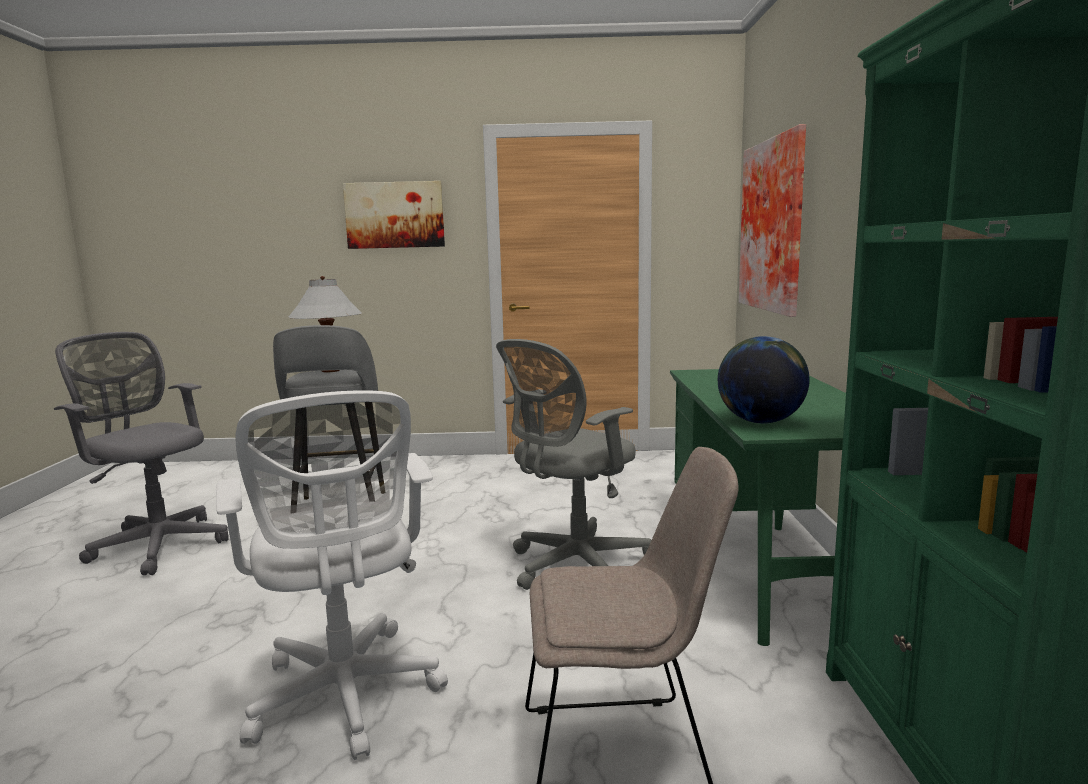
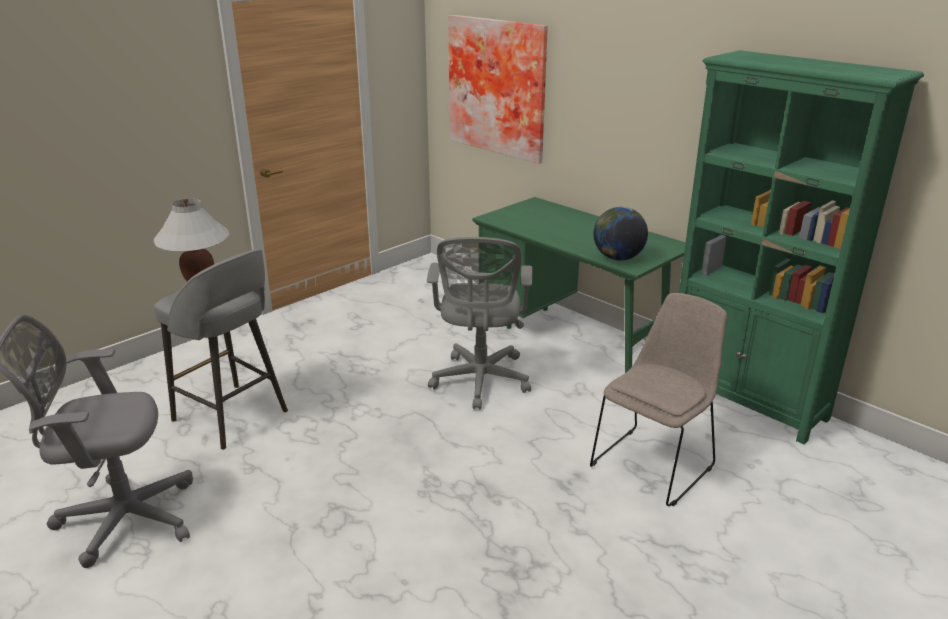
camera: 45 degrees left, 15 degrees up
white office chair [216,390,448,760] -> none
picture [343,181,445,249] -> none

